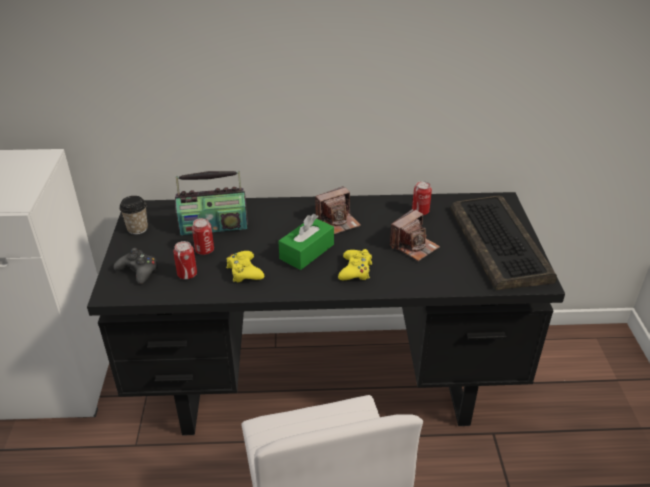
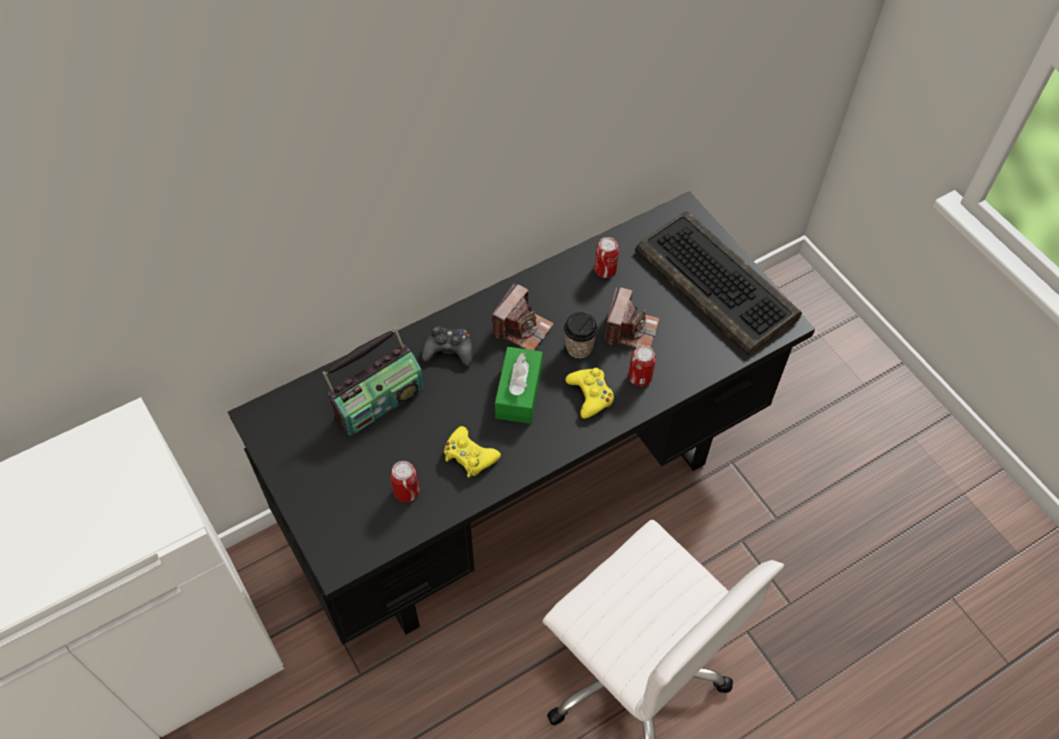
camera: 30 degrees left, 20 degrees up
black game controller [114,248,158,284] -> black game controller moved to [422,326,473,366]
cup [119,196,148,235] -> cup moved to [564,312,598,358]
can [192,218,214,255] -> can moved to [628,345,656,386]

